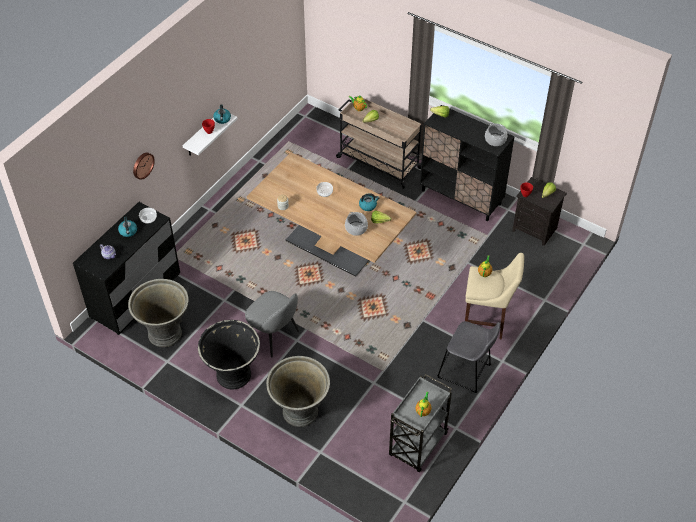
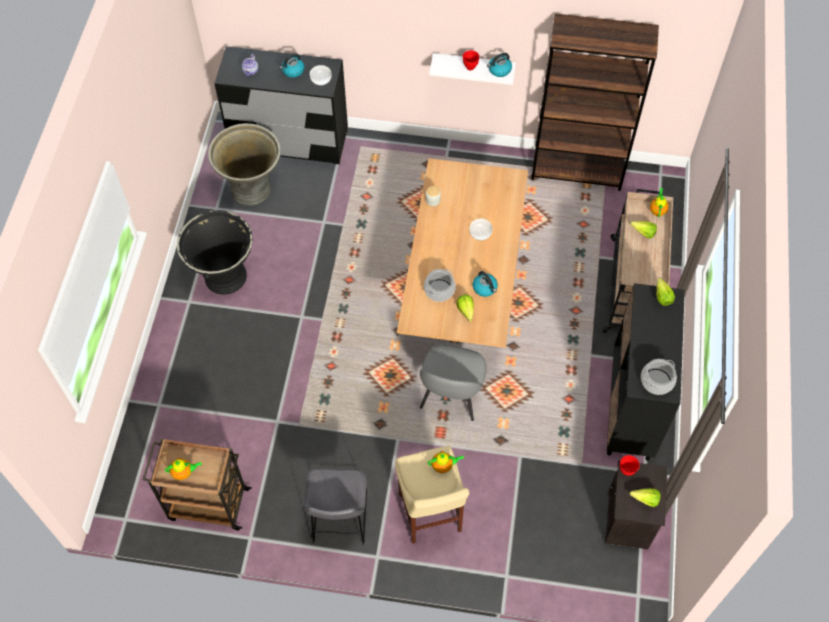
camera: 65 degrees right, 10 degrees up
wall clock [133,153,155,180] -> none
grey chair [245,291,300,358] -> grey chair moved to [420,344,486,421]
grey planter [266,356,330,427] -> none
grey cart [389,374,452,472] -> brown cart [143,438,252,531]
none -> brown bookcase [531,14,659,191]

